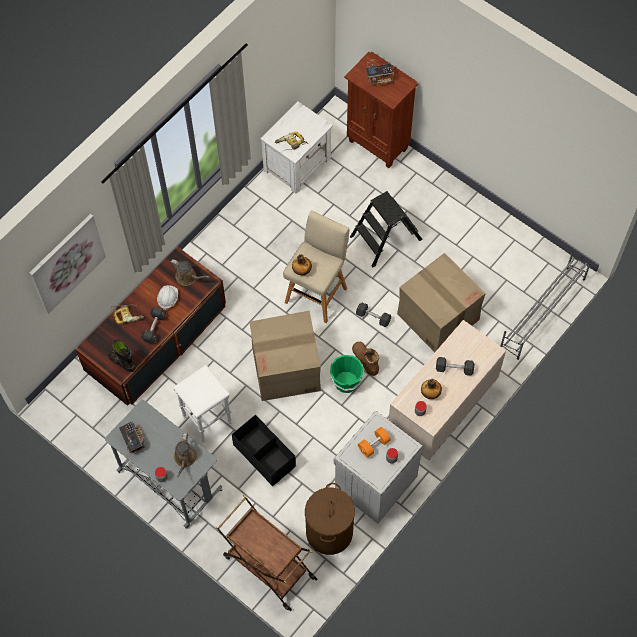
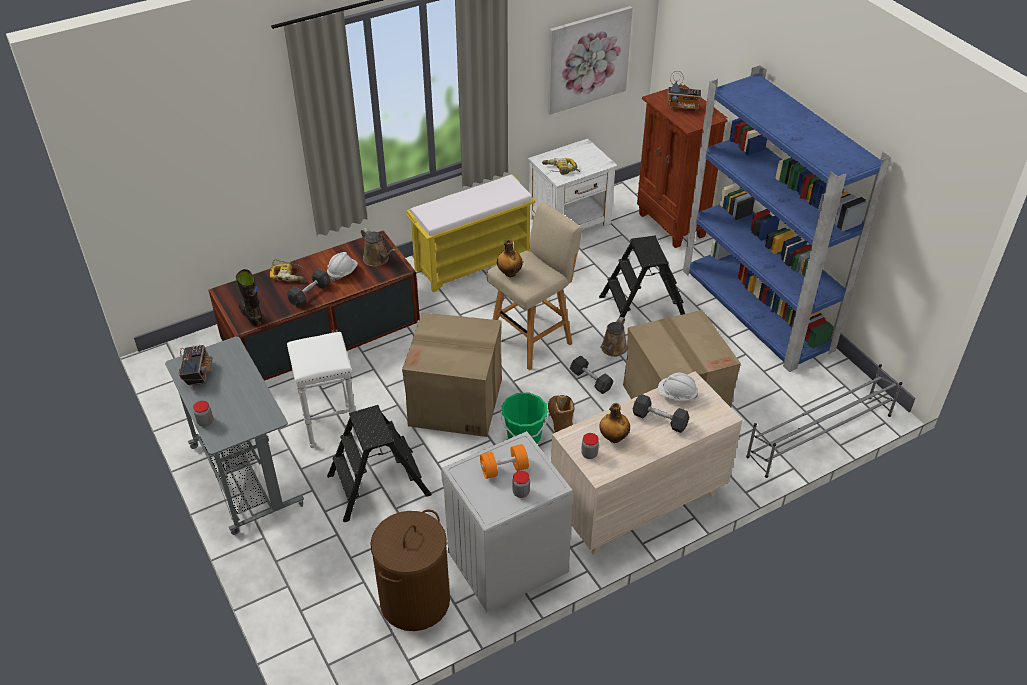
camera: 20 degrees right, 20 degrees down
picture [29,214,106,314] -> picture moved to [548,6,633,115]
brown watering can [174,433,197,478] -> brown watering can moved to [600,317,628,357]
brown cart [215,495,317,611] -> none
black storage box [232,414,296,486] -> black step ladder [327,405,432,522]
none -> yellow bench [406,175,536,292]
none -> white hard hat [658,373,698,401]
none -> blue bookcase [683,65,891,372]

